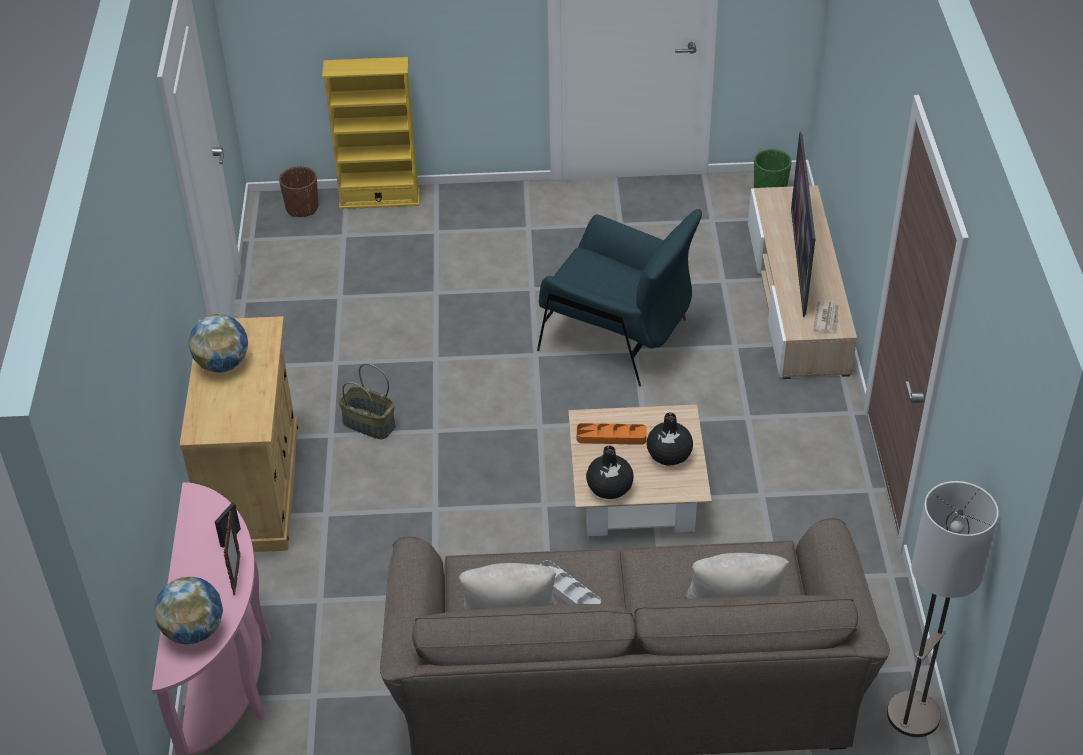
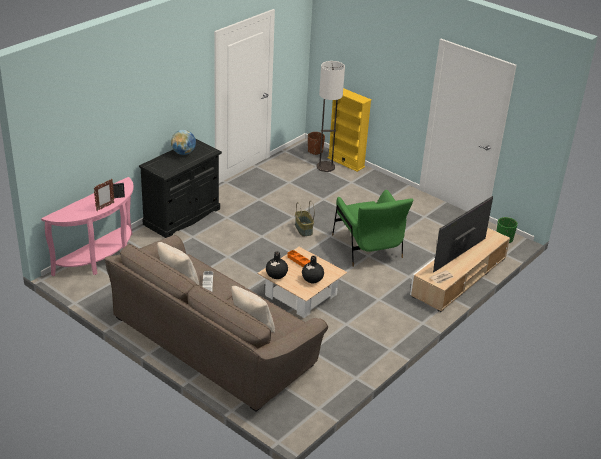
camera: 40 degrees right, 10 degrees down
globe [154,577,223,644] -> none
beige cabinet [179,316,299,552] -> black cabinet [139,139,222,238]
basket [338,363,396,439] -> basket moved to [295,201,315,236]
blue armchair [537,209,702,386] -> green armchair [332,190,414,267]
floor lamp [887,481,999,737] -> floor lamp moved to [317,61,345,172]

